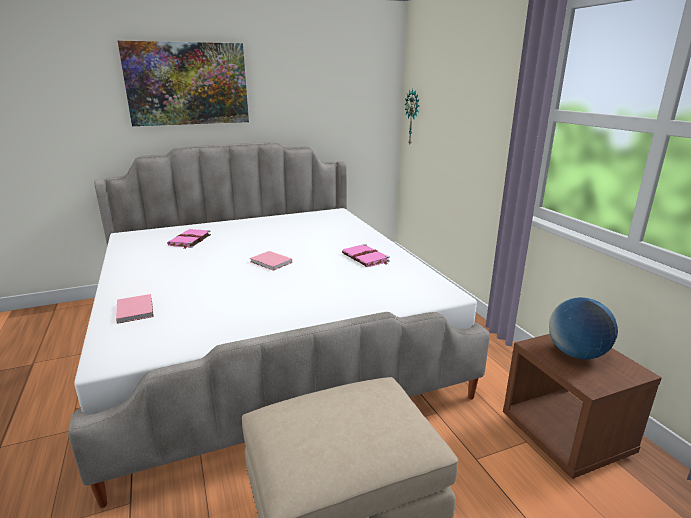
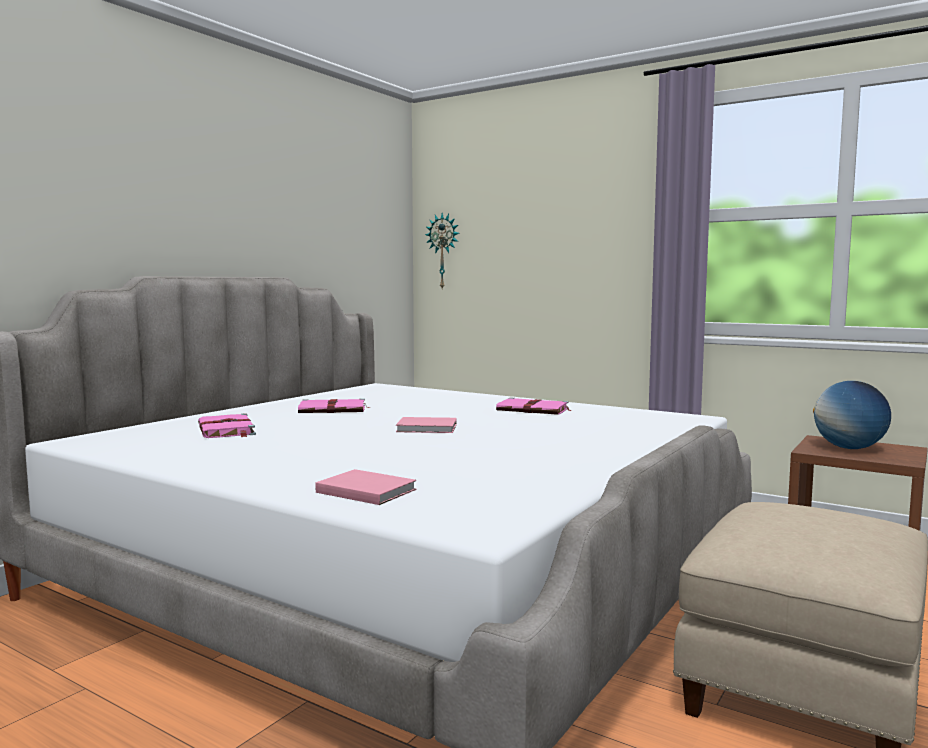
camera: 35 degrees left, 15 degrees down
picture [118,41,249,126] -> none
none -> pink book [298,398,370,413]

